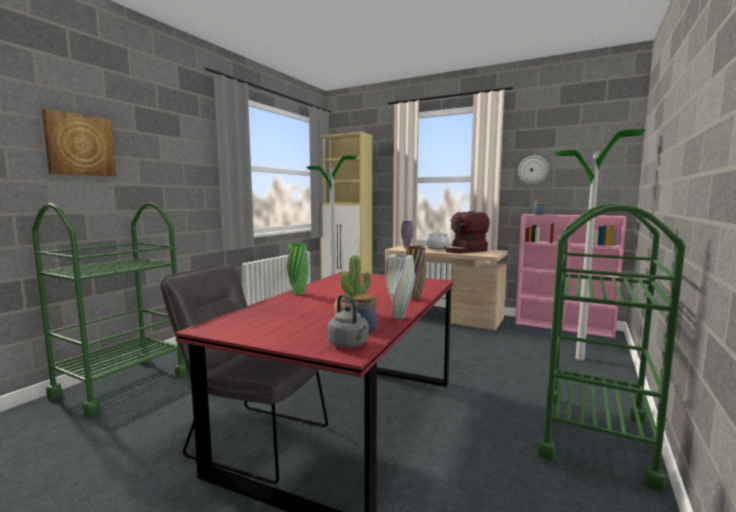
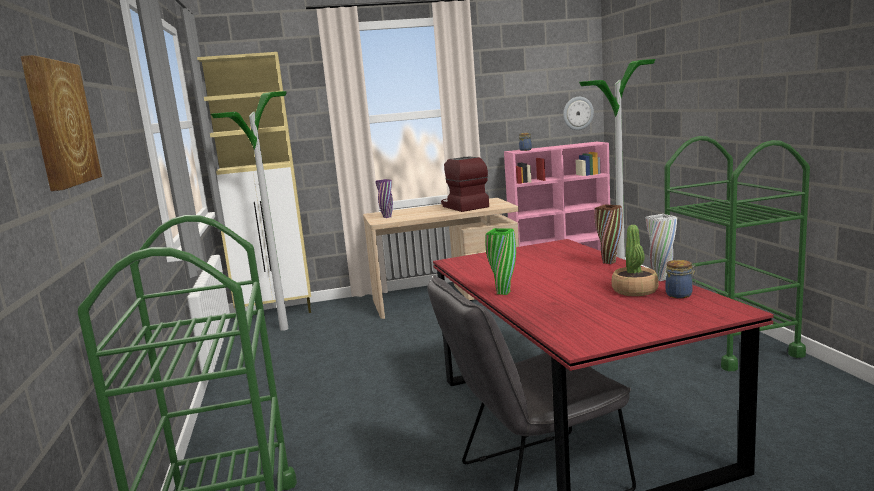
camera: 40 degrees left, 5 degrees up
grey kettle [328,294,369,348] -> none
cooking pot [426,232,450,249] -> none
coffee machine [444,211,490,253] -> coffee machine turned 135 degrees clockwise [441,156,489,212]
wall clock [518,155,549,185] -> wall clock moved to [563,97,594,130]

